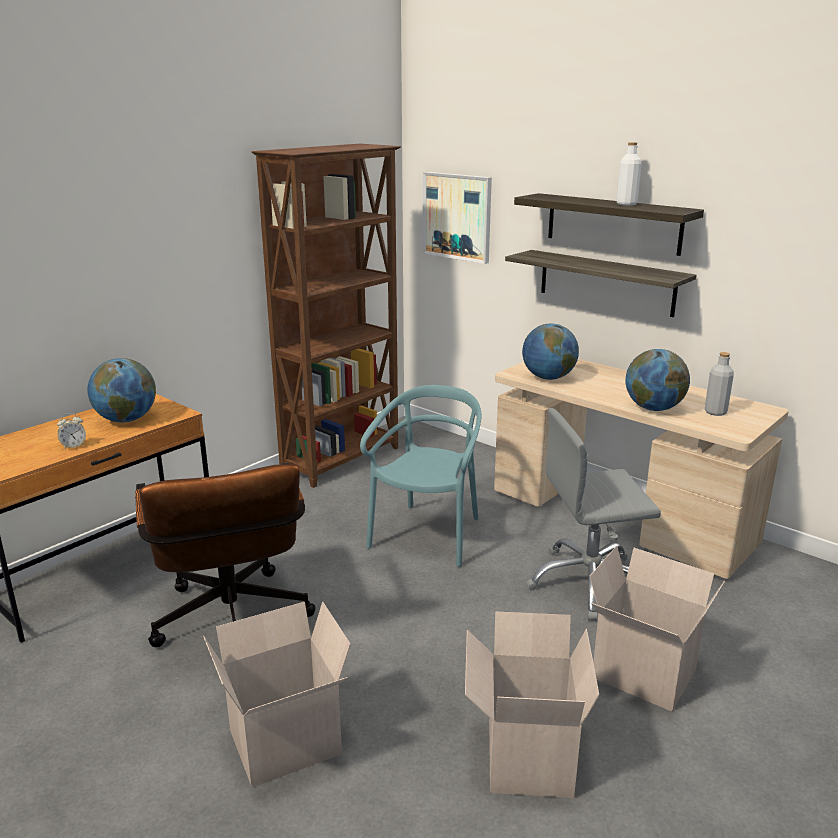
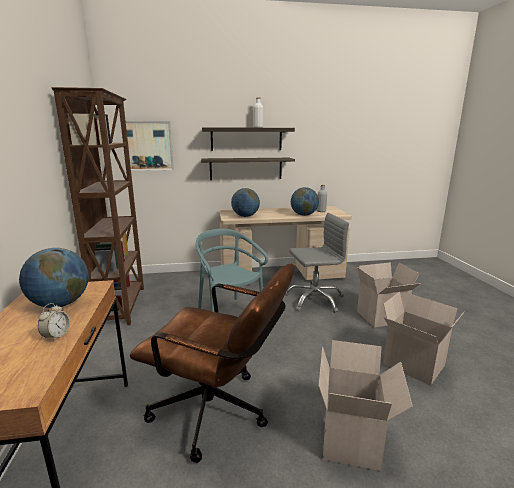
camera: 50 degrees left, 5 degrees down
grey office chair [526,408,661,621] -> grey office chair turned 135 degrees counterclockwise [285,213,349,313]

